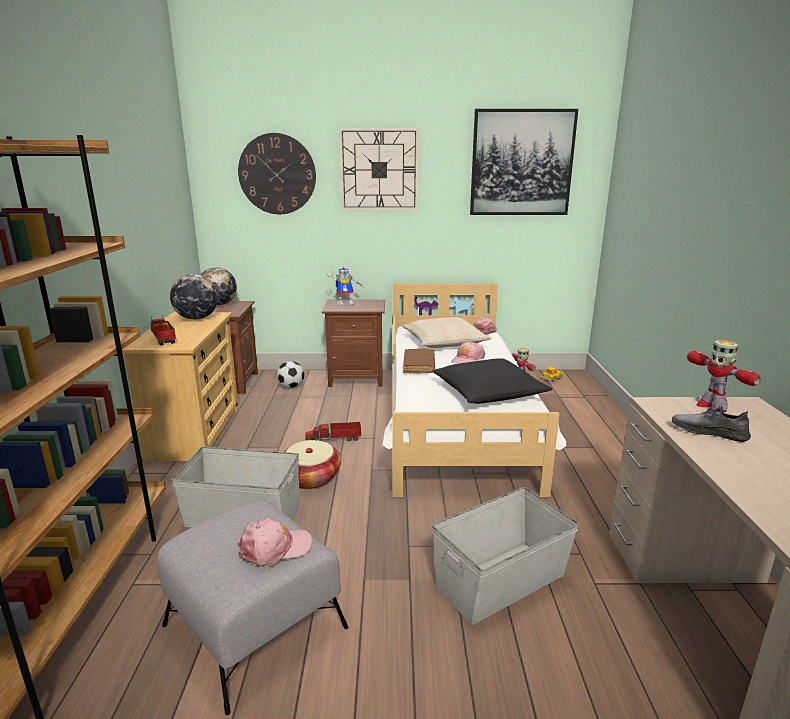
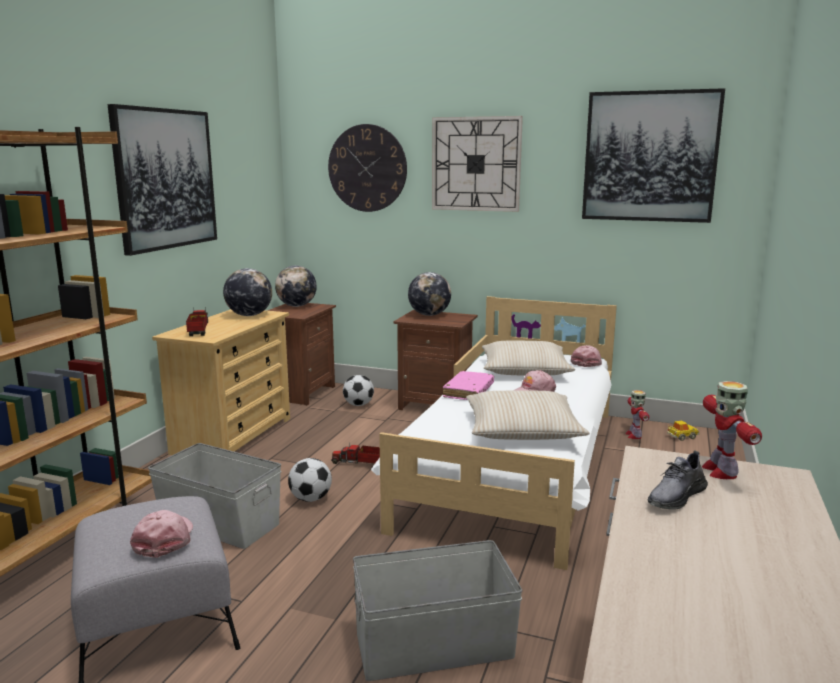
camera: 20 degrees right, 5 degrees down
pink cap [237,518,312,567] -> pink cap turned 90 degrees counterclockwise [130,510,193,558]
basket [284,440,341,489] -> football [288,458,332,502]
toy robot [327,267,363,305] -> globe [408,272,451,316]
brown book [403,349,435,373] -> pink book [443,371,494,400]
black pillow [432,358,552,404] -> beige pillow [466,391,590,440]
grey shoe [672,404,751,442] -> grey shoe turned 90 degrees counterclockwise [648,450,708,510]
none -> picture [107,104,217,256]

